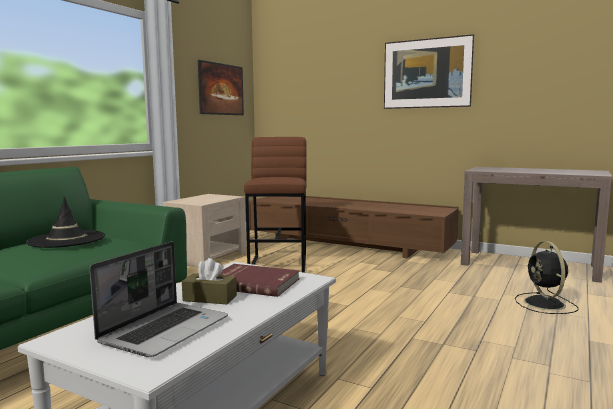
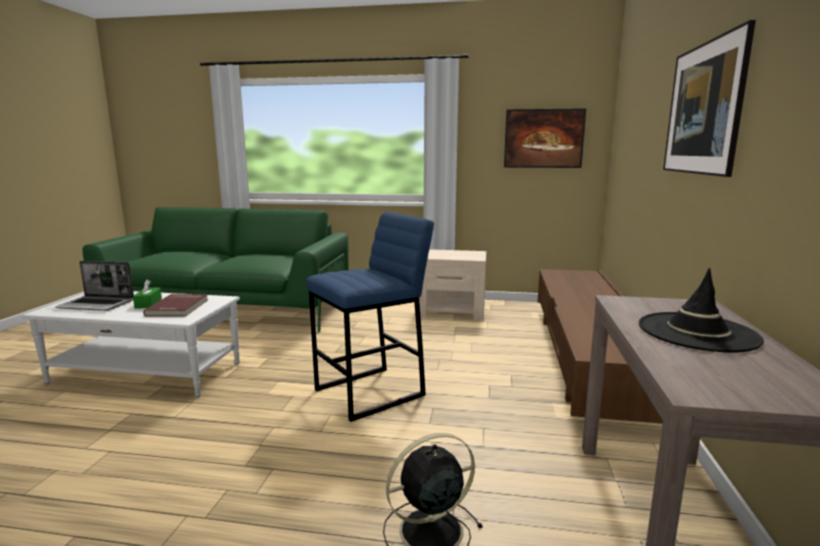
camera: 70 degrees right, 5 degrees up
black hat [26,197,105,248] -> black hat moved to [639,268,764,353]
brown tissue box [182,258,237,305] -> green tissue box [133,279,162,309]
brown stool [244,137,307,273] -> none
none -> blue stool [306,212,434,422]

